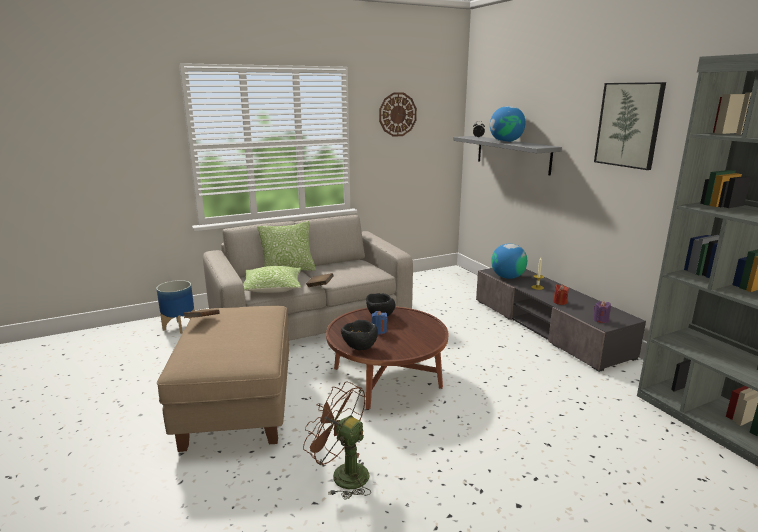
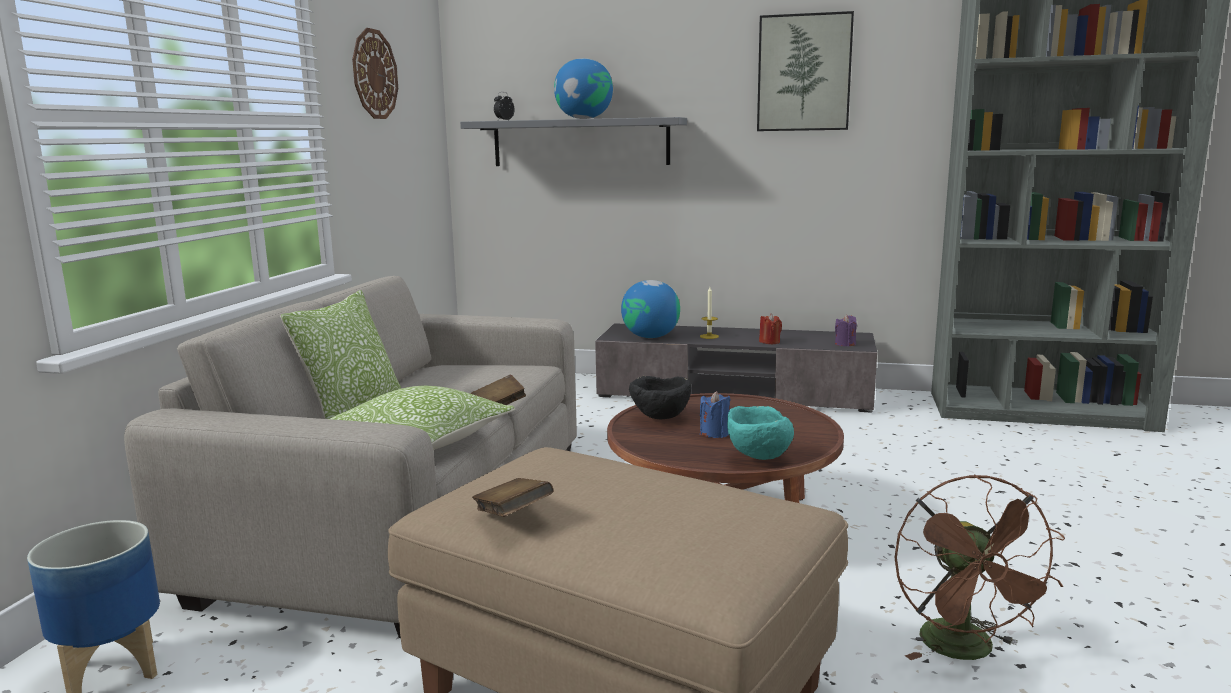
camera: 50 degrees left, 5 degrees down
brown fan [303,381,371,499] -> brown fan turned 75 degrees counterclockwise [894,474,1065,660]
black bowl [341,320,378,350] -> turquoise bowl [727,406,794,460]

